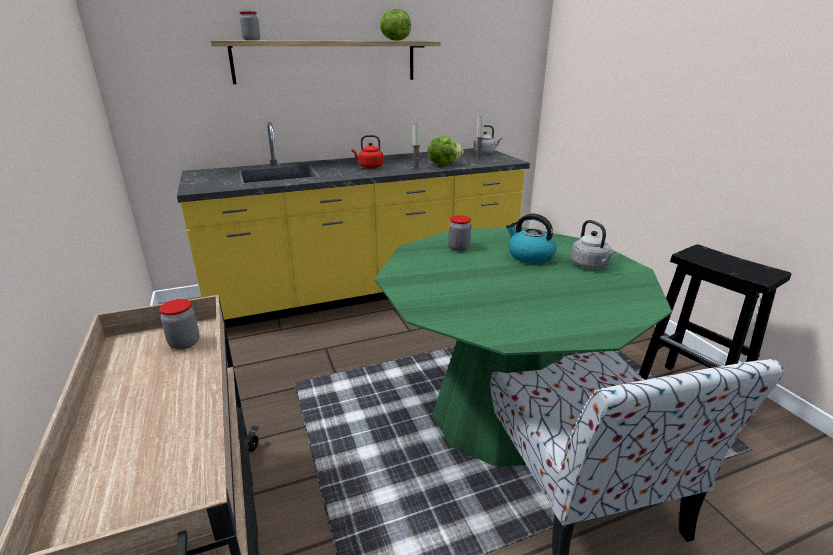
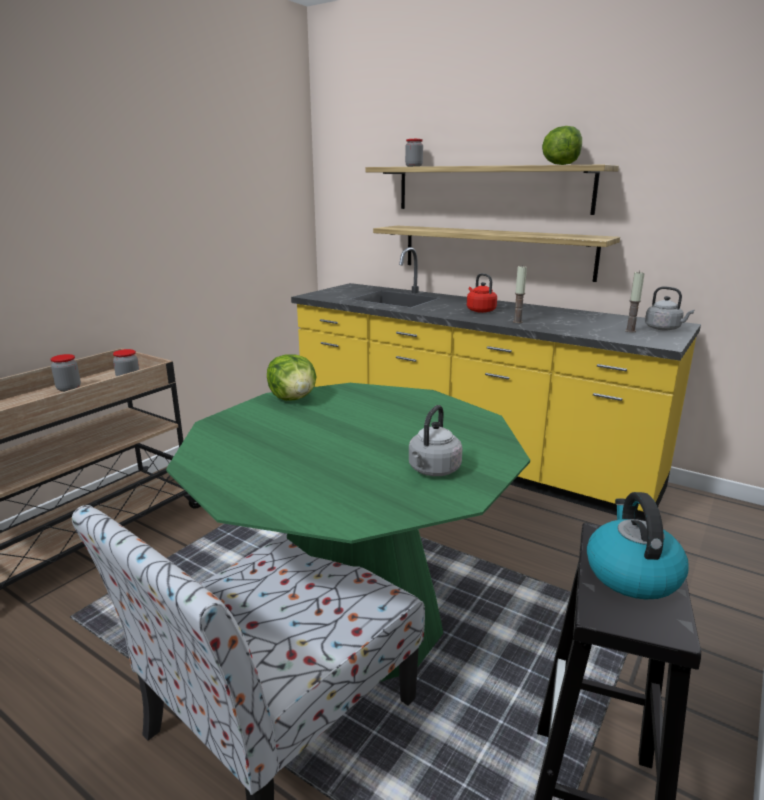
camera: 55 degrees right, 5 degrees down
lettuce [428,136,464,165] -> lettuce moved to [267,354,316,401]
jar [449,215,471,251] -> jar moved to [51,354,81,392]
kettle [506,213,556,264] -> kettle moved to [587,492,689,599]
none -> shelf [373,226,620,282]

